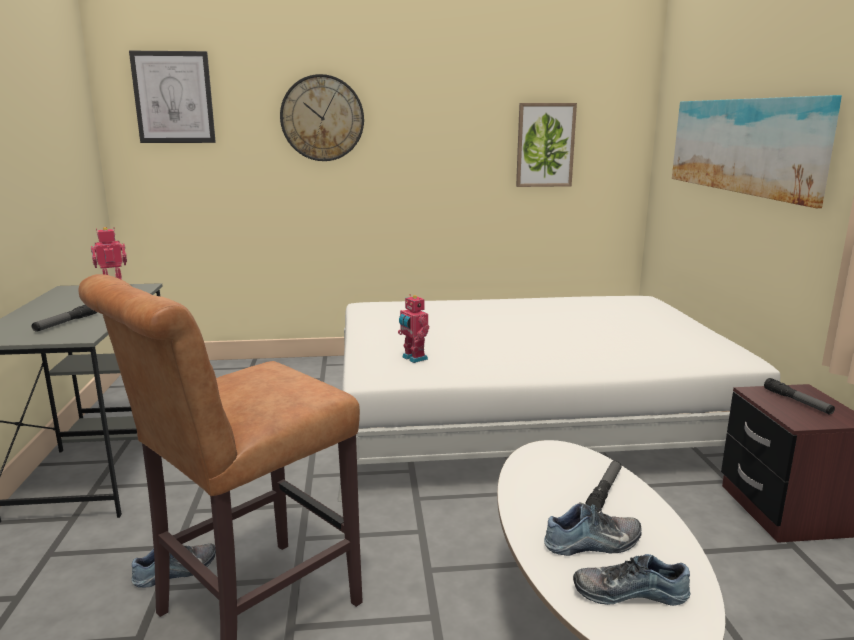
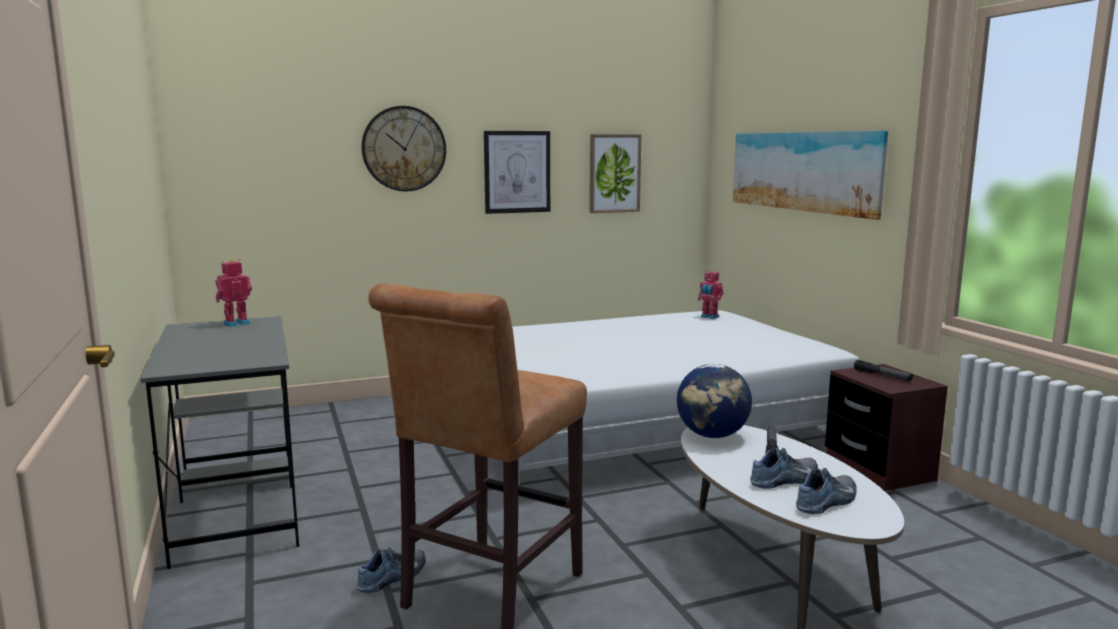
camera: 15 degrees left, 5 degrees down
flashlight [32,305,97,332] -> none
picture [129,51,216,143] -> picture moved to [484,131,550,214]
toy robot [398,294,429,363] -> toy robot moved to [697,270,723,319]
shoe [573,554,691,606] -> shoe turned 150 degrees clockwise [796,468,857,514]
none -> globe [677,364,752,438]

